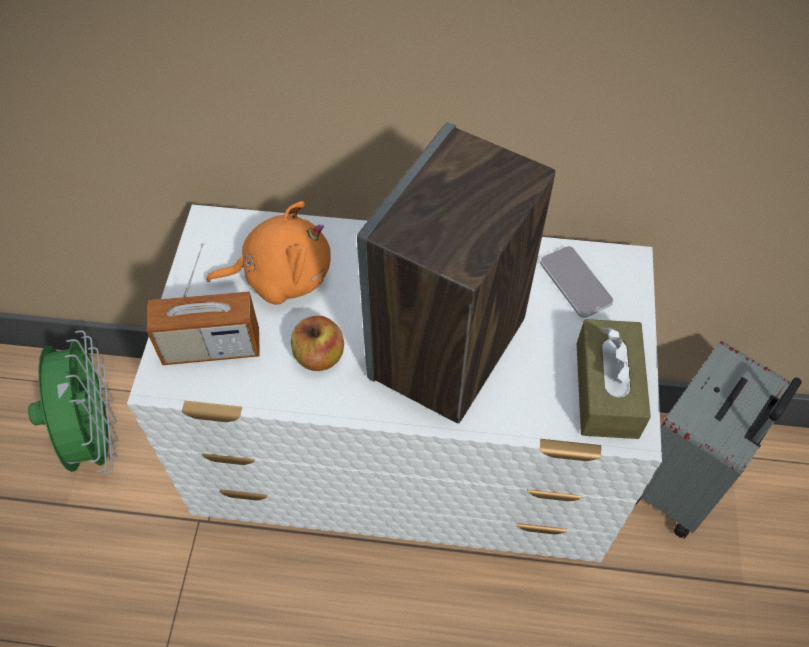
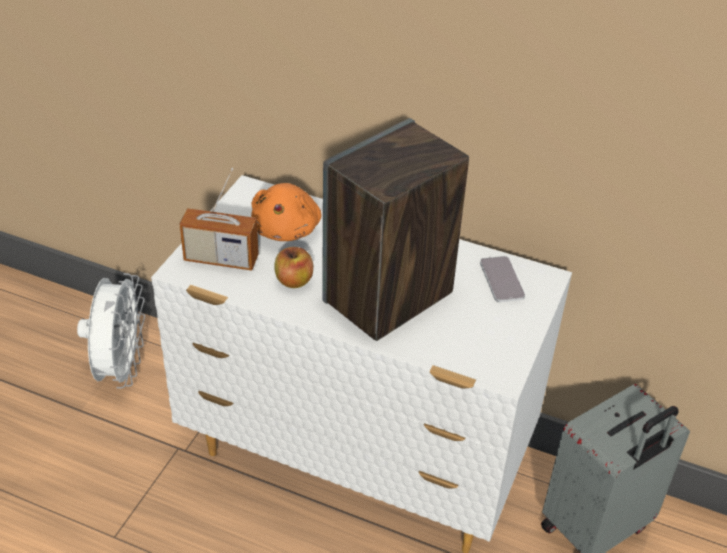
camera: 15 degrees right, 15 degrees down
green fan [28,330,119,474] -> white fan [77,273,145,389]
orange plush toy [206,201,331,304] -> orange plush toy turned 90 degrees clockwise [251,183,321,241]
brown tissue box [577,319,651,439] -> none

